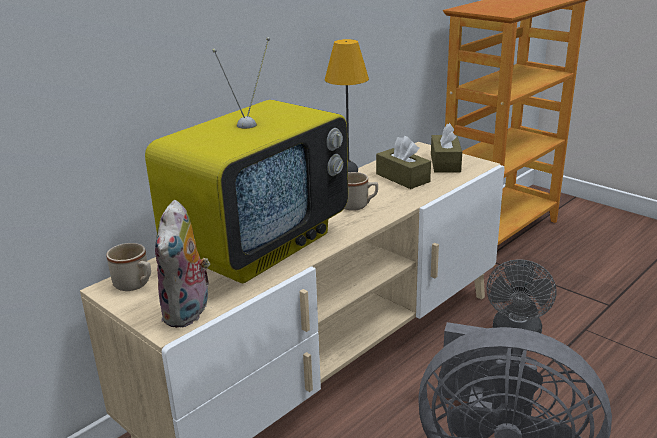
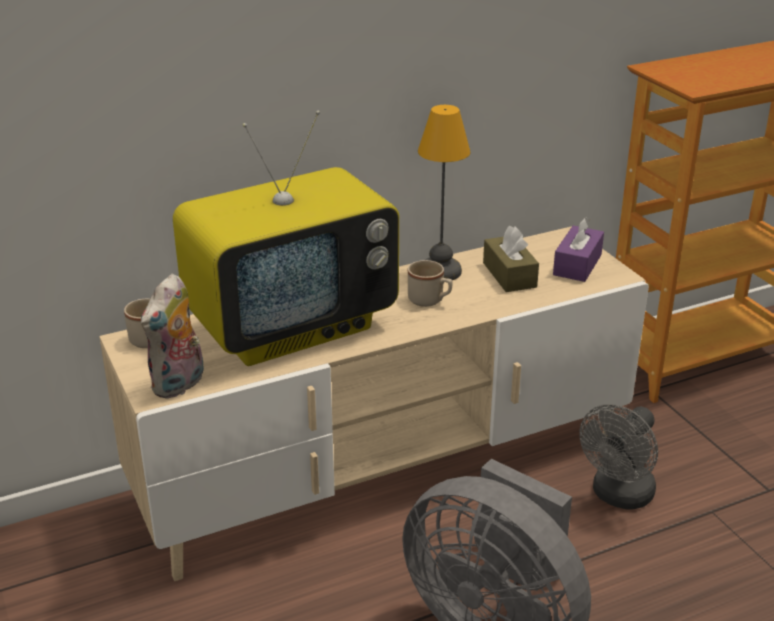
camera: 20 degrees right, 5 degrees up
brown tissue box [431,123,462,172] -> purple tissue box [553,217,604,282]

